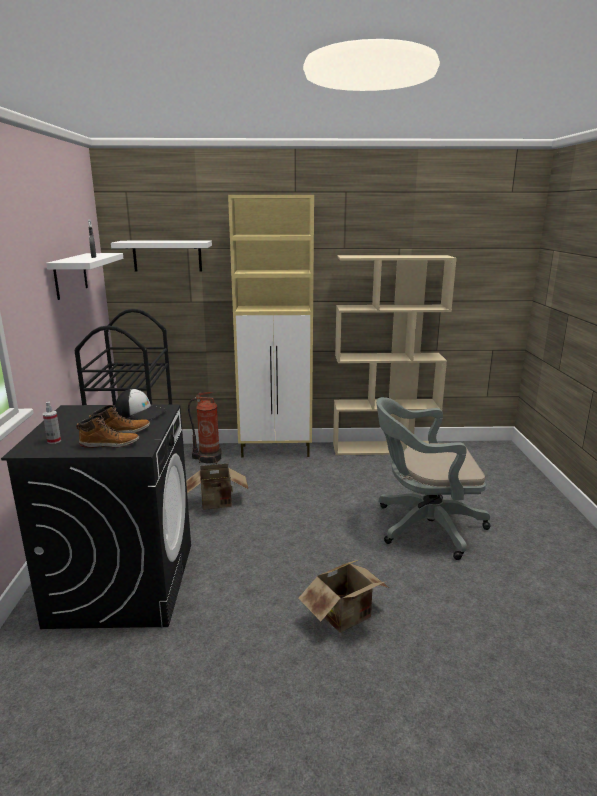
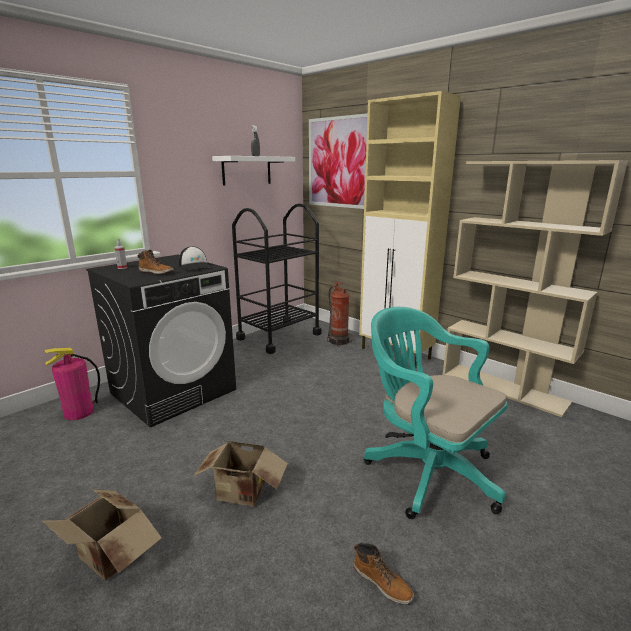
camera: 45 degrees right, 0 degrees up
boot [76,415,139,448] -> boot moved to [354,543,414,604]
white shelf [111,241,212,272] -> picture [309,113,368,209]
cardboard box [186,463,248,510] -> cardboard box moved to [42,489,162,581]
grey office chair [376,397,491,560] -> turquoise office chair [364,307,507,519]
none -> fire extinguisher [44,348,100,420]

